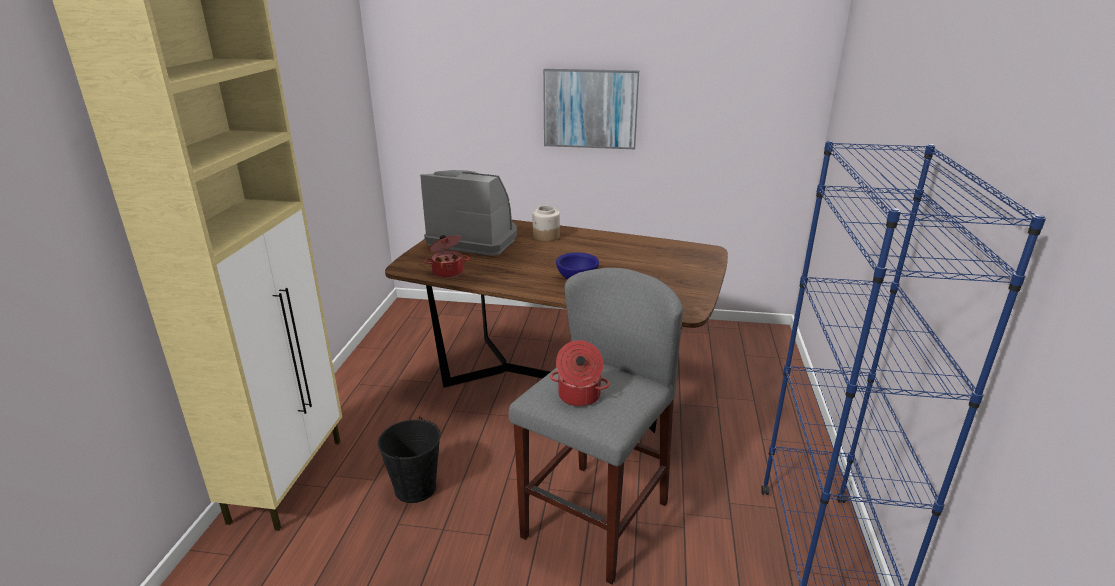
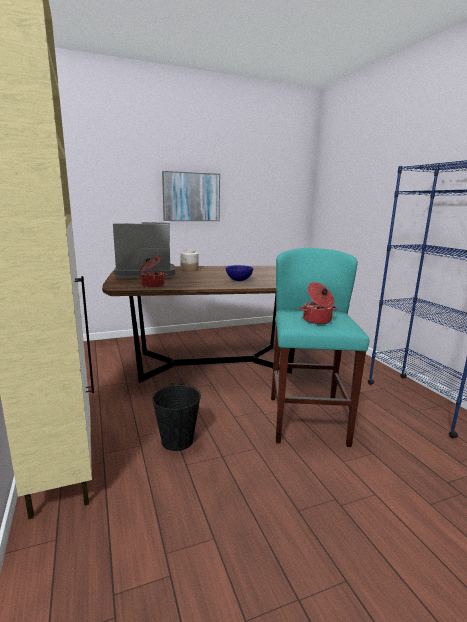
camera: 30 degrees left, 10 degrees down
grey stool [509,268,683,584] -> turquoise stool [271,248,369,447]

